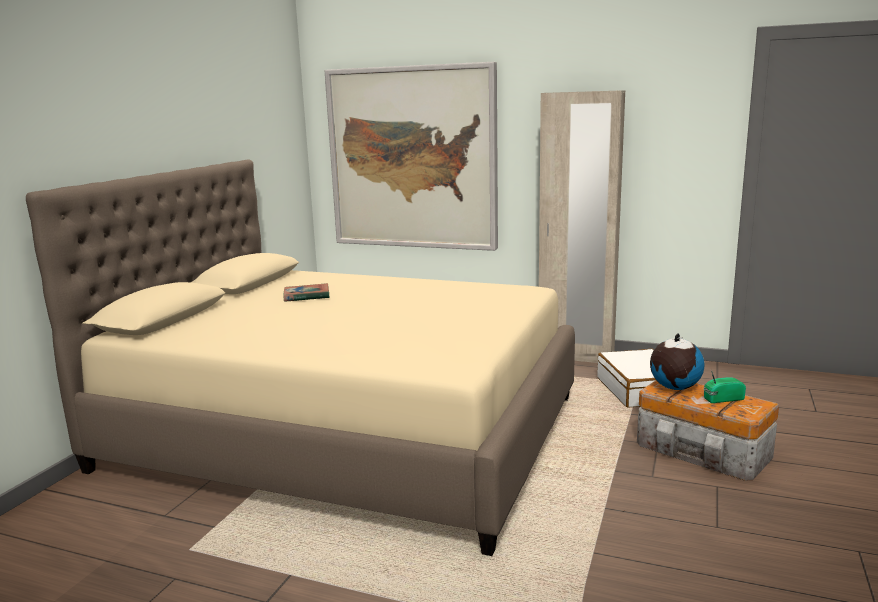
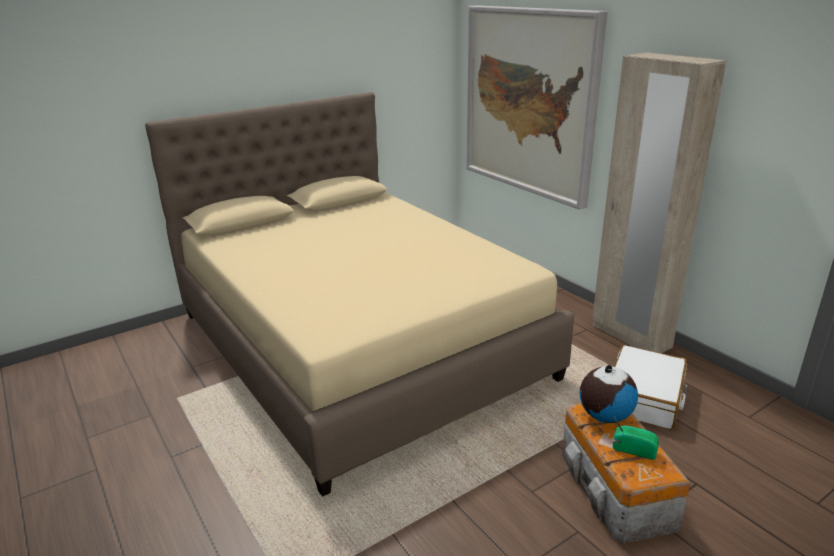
camera: 35 degrees right, 10 degrees up
book [283,283,329,302] -> none

